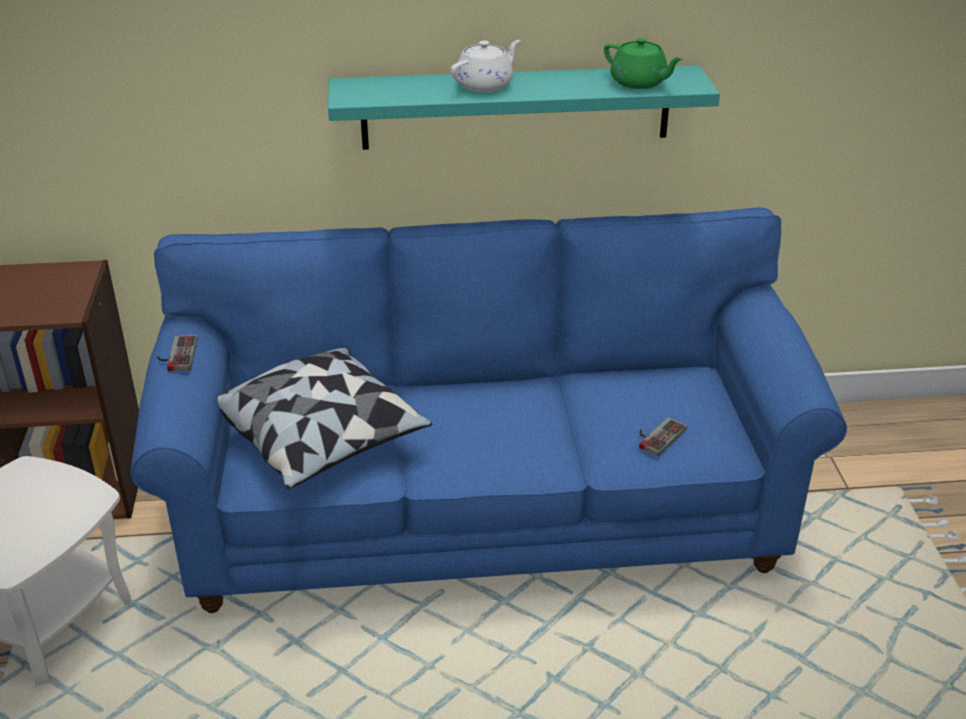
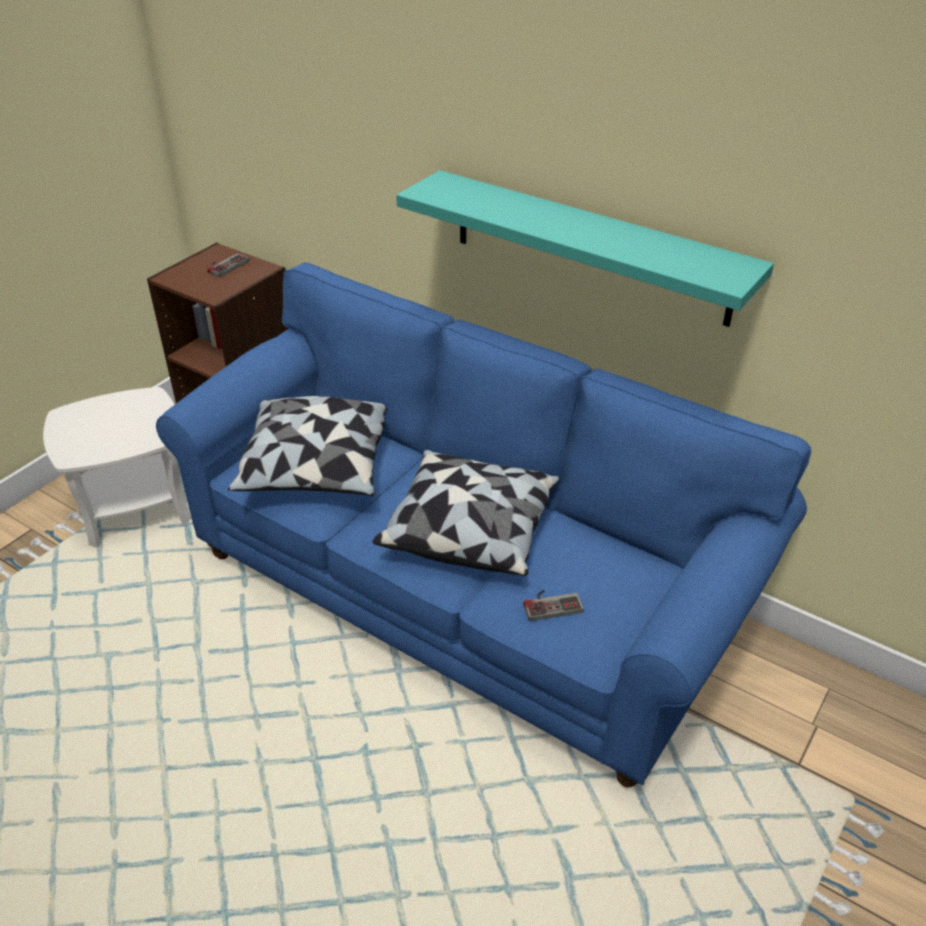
camera: 40 degrees right, 5 degrees up
game controller [157,335,198,371] -> game controller moved to [207,253,249,277]
white teapot [451,40,521,92] -> none
green teapot [604,38,683,89] -> none
none -> pillow [372,450,560,576]

